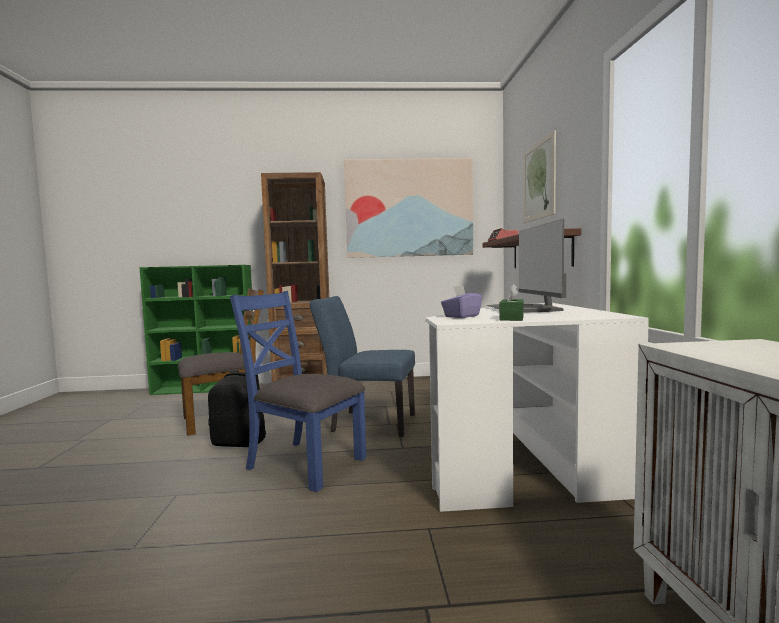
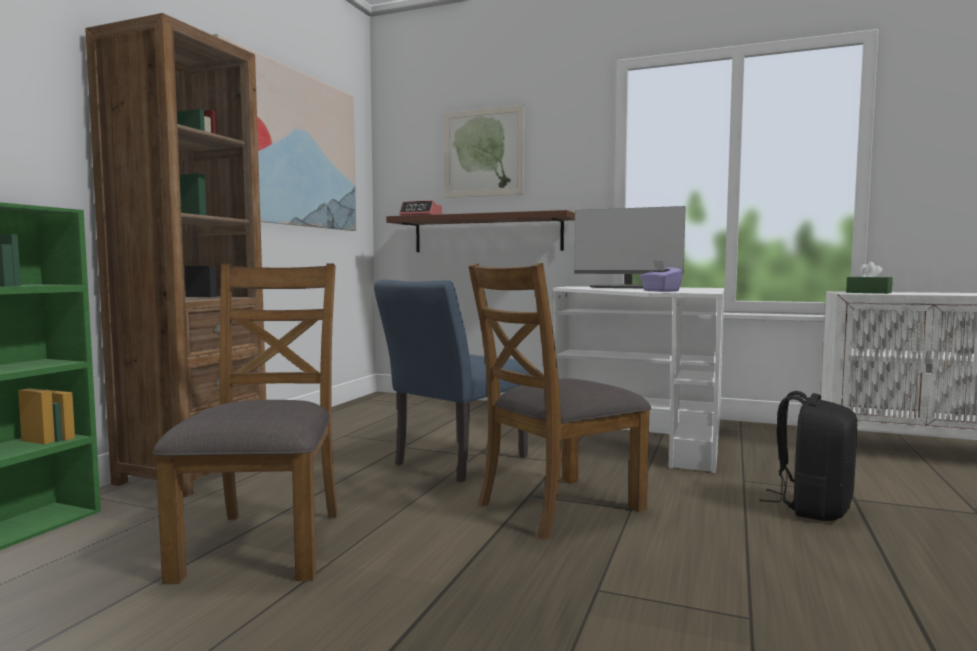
camera: 65 degrees left, 0 degrees up
black backpack [208,370,266,447] -> black backpack moved to [759,391,857,521]
blue chair [230,291,366,492] -> brown chair [468,263,651,540]
green tissue box [500,284,524,321] -> green tissue box moved to [846,262,893,294]

